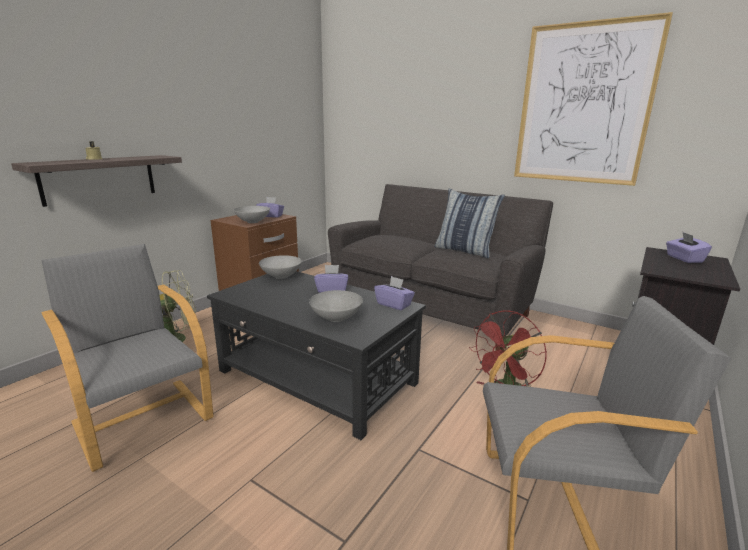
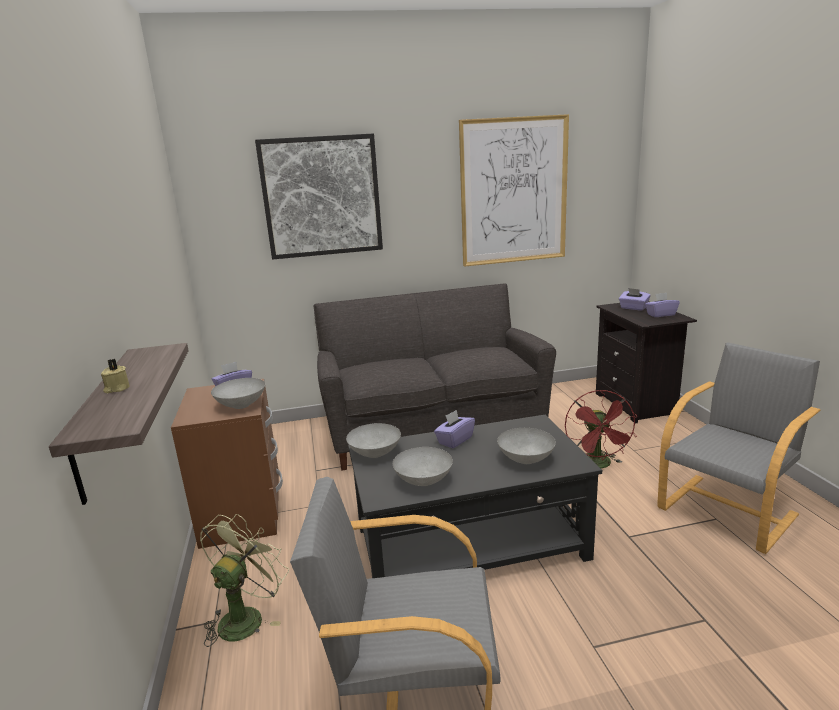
camera: 45 degrees left, 0 degrees up
purple tissue box [374,276,415,310] -> purple tissue box moved to [645,293,680,317]
pillow [435,189,505,258] -> none
none -> picture [255,133,383,260]
none -> grey bowl [393,447,453,486]

